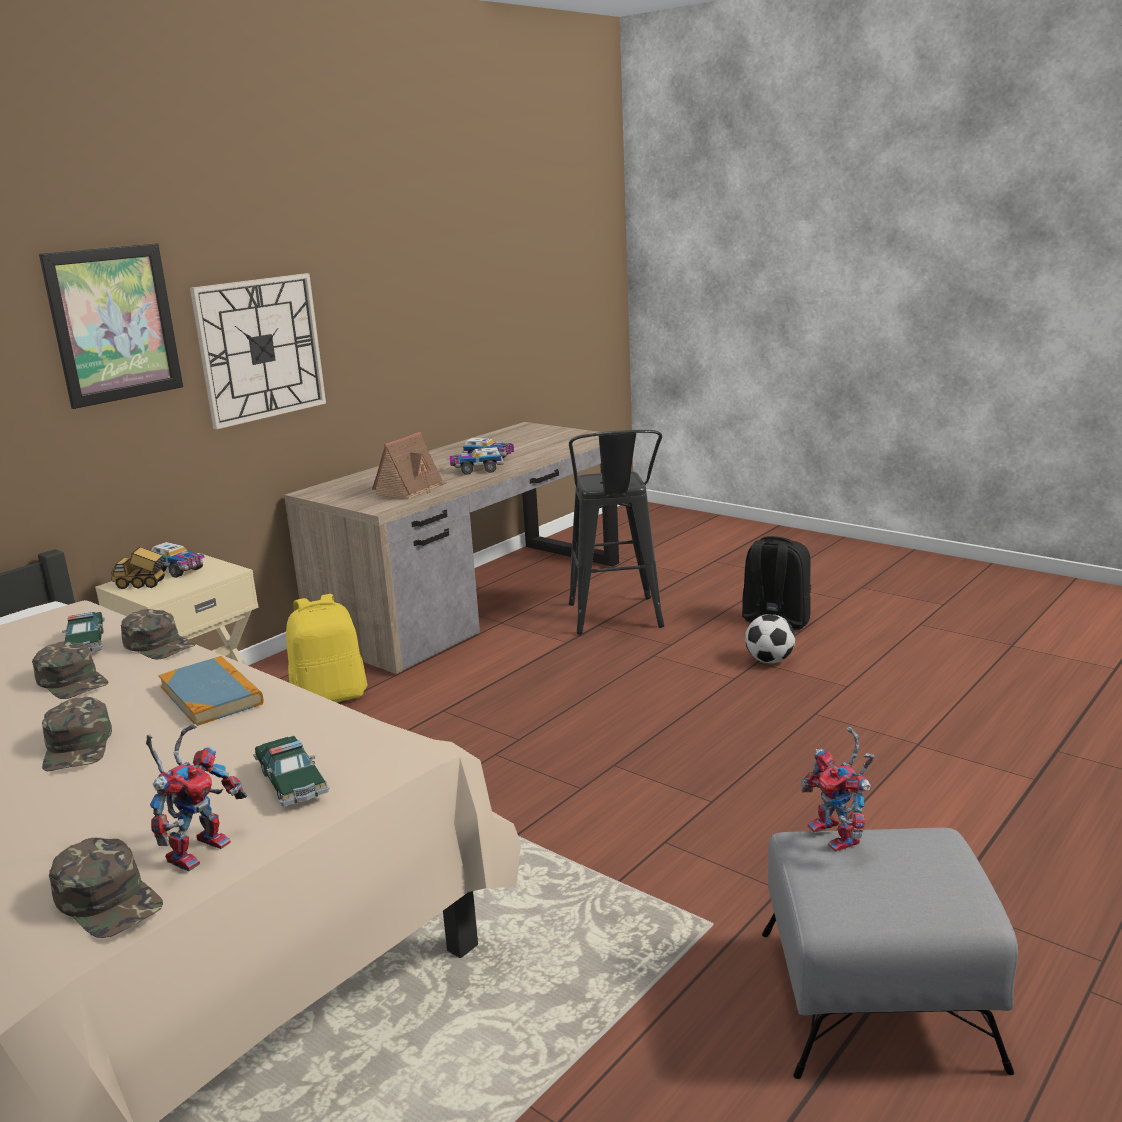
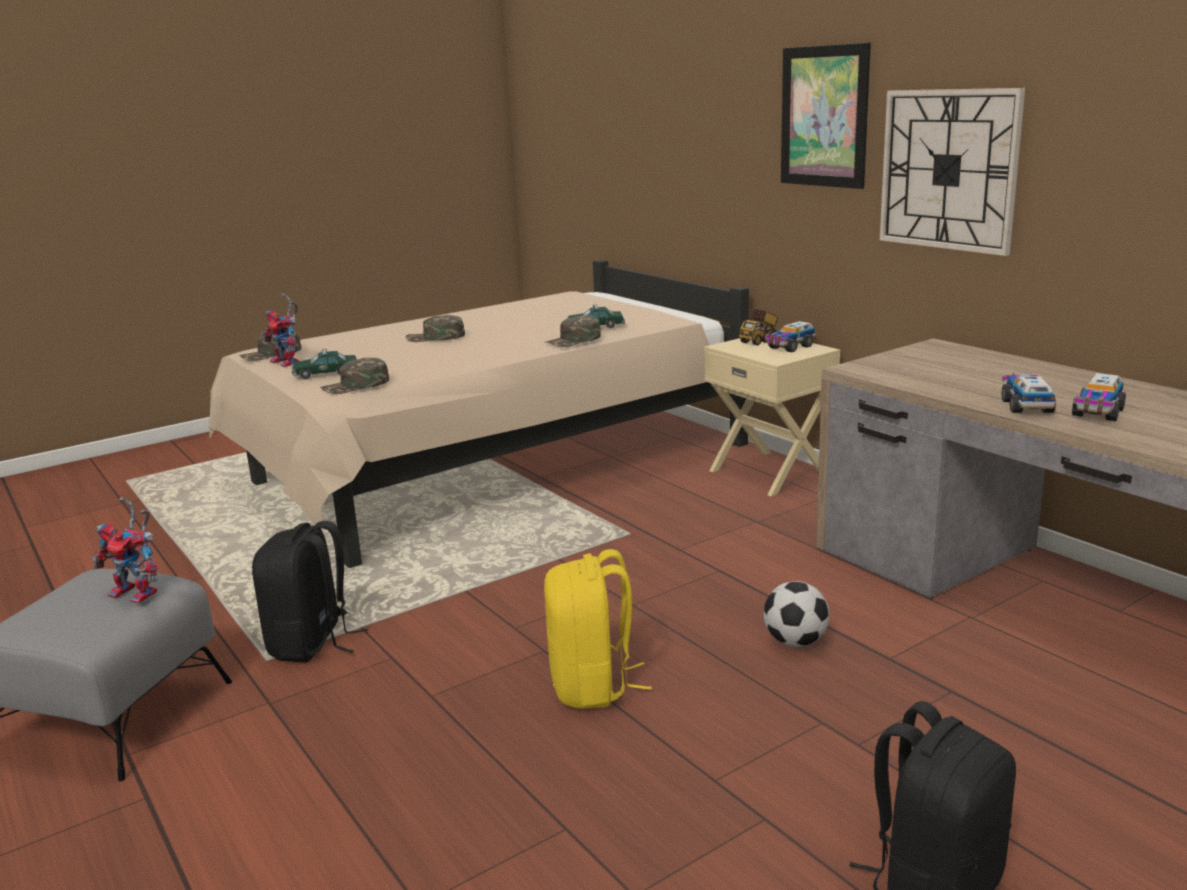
camera: 105 degrees right, 0 degrees up
green cap [32,641,108,699] -> green cap moved to [320,358,389,394]
toy truck [111,547,166,589] -> toy truck turned 150 degrees counterclockwise [739,309,778,346]
book [159,656,263,726] -> none
yellow backpack [286,594,367,702] -> yellow backpack moved to [544,549,652,709]
toy house [372,432,446,500] -> none
black stool [569,430,664,635] -> none
football [745,614,795,663] -> football moved to [763,581,830,647]
toy robot [801,727,874,852] -> toy robot turned 150 degrees counterclockwise [92,497,158,603]
none -> black backpack [252,521,368,662]

